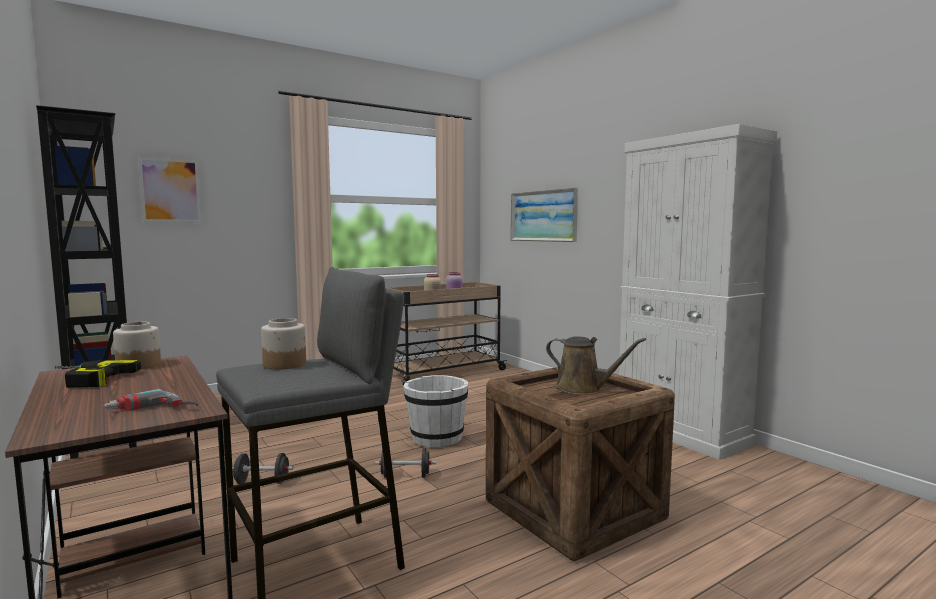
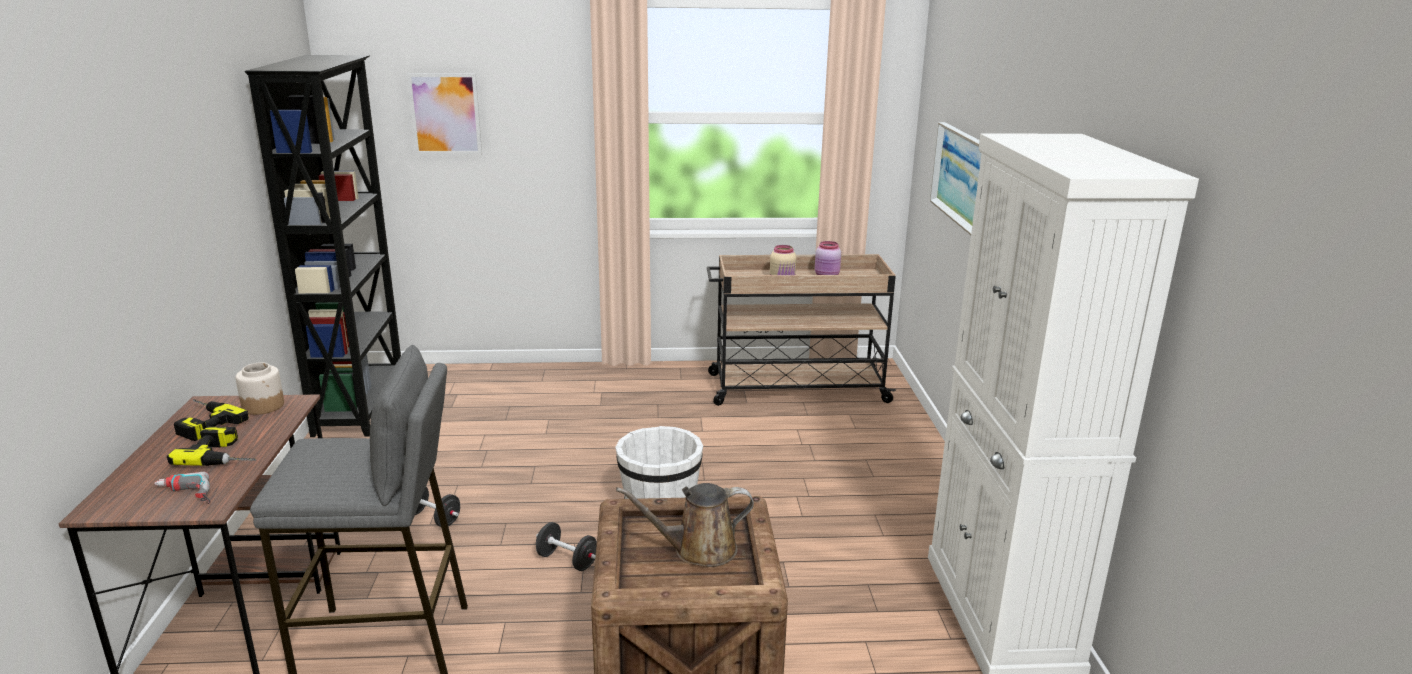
camera: 30 degrees right, 15 degrees up
jar [261,318,306,370] -> none
brown watering can [546,336,646,395] -> brown watering can turned 105 degrees clockwise [616,483,754,567]
none -> power drill [167,426,256,466]

